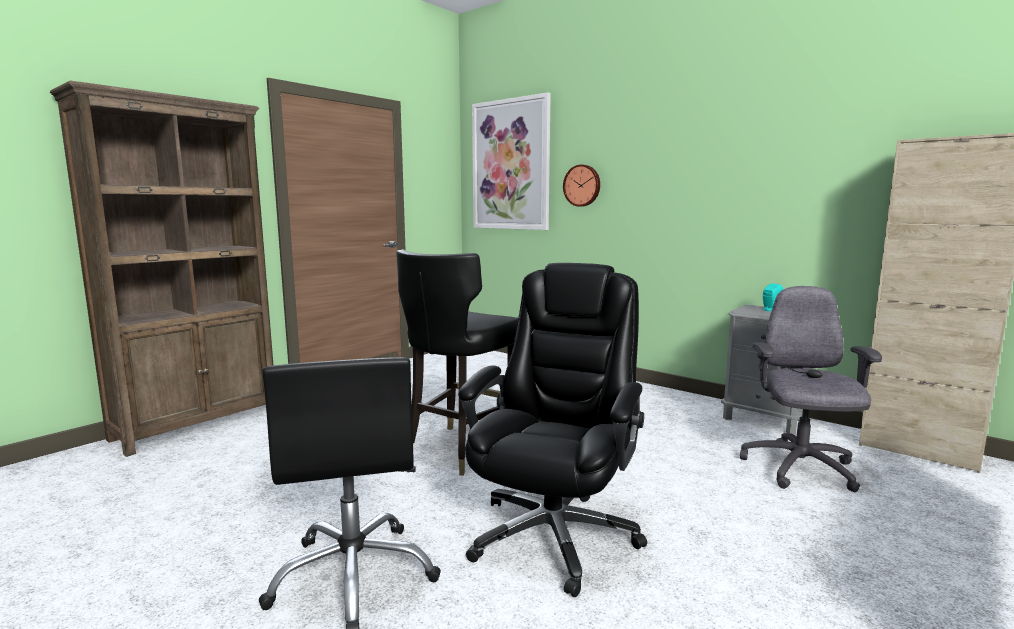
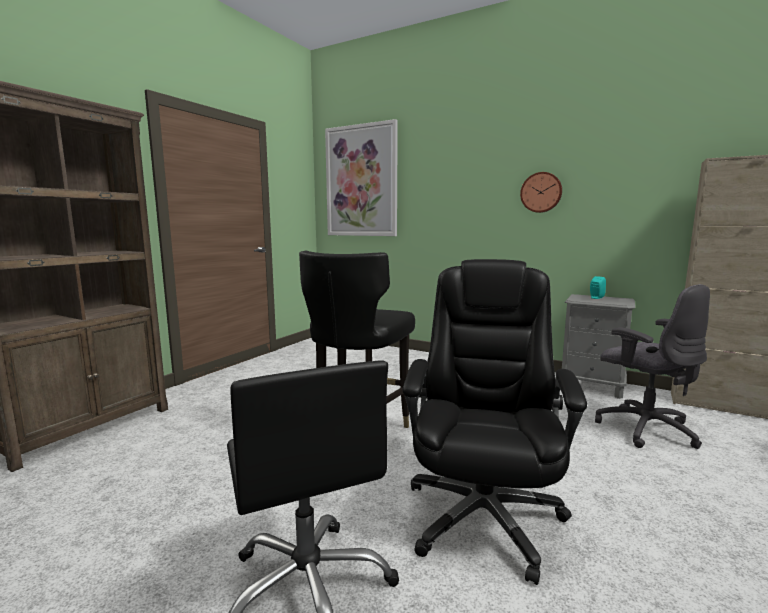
camera: 10 degrees left, 0 degrees up
wall clock [563,164,600,207] -> wall clock moved to [520,172,562,213]
grey office chair [740,286,882,492] -> grey office chair turned 150 degrees clockwise [595,284,710,449]

